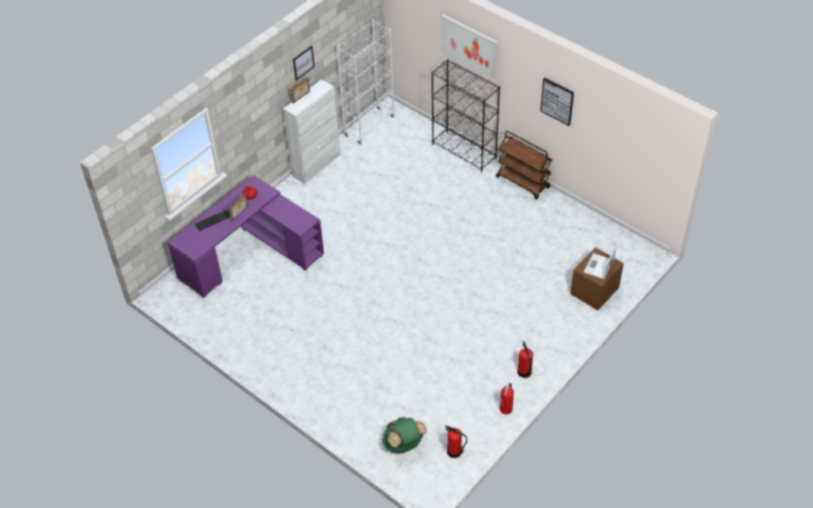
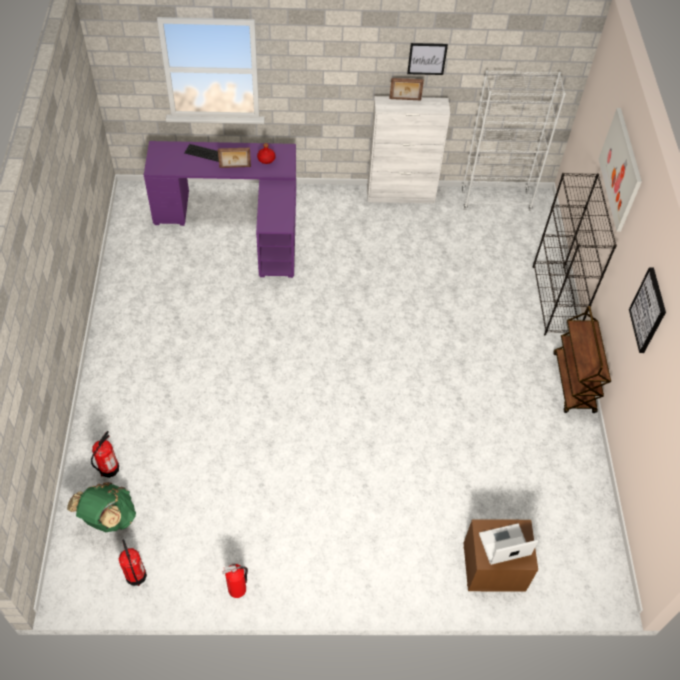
camera: 45 degrees right, 5 degrees up
fire extinguisher [517,341,533,378] -> fire extinguisher moved to [91,431,119,478]

